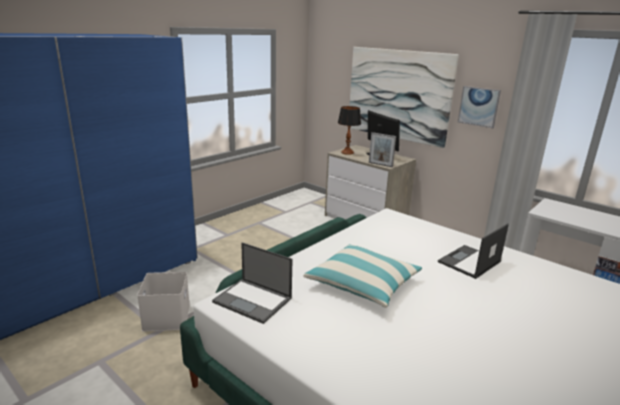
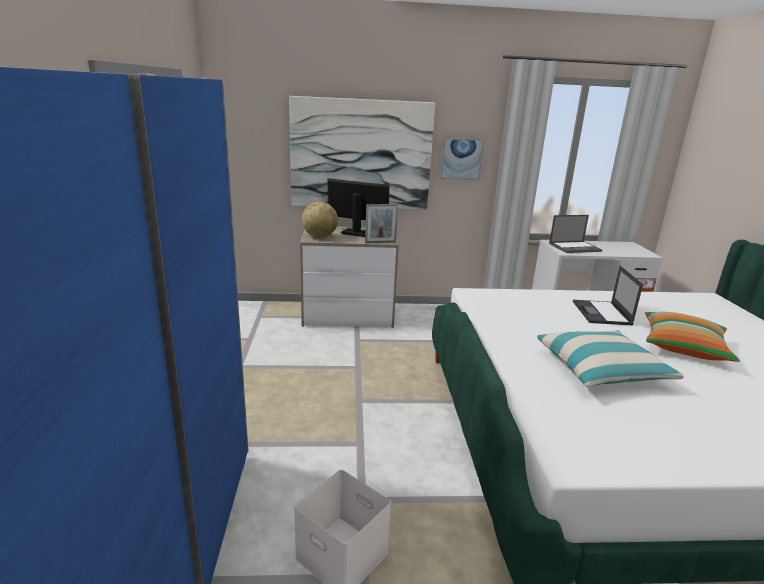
camera: 45 degrees left, 0 degrees up
laptop [212,242,292,324] -> laptop moved to [549,215,602,253]
table lamp [338,106,361,155] -> globe [302,201,338,238]
none -> pillow [645,312,740,362]

